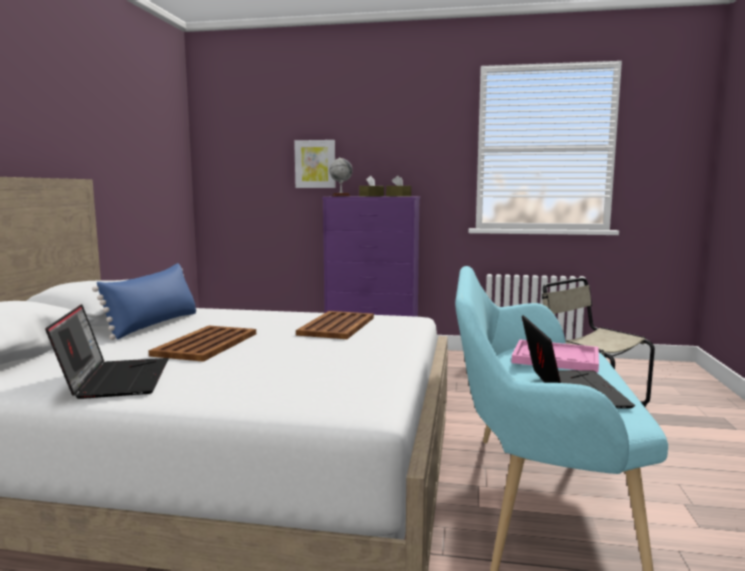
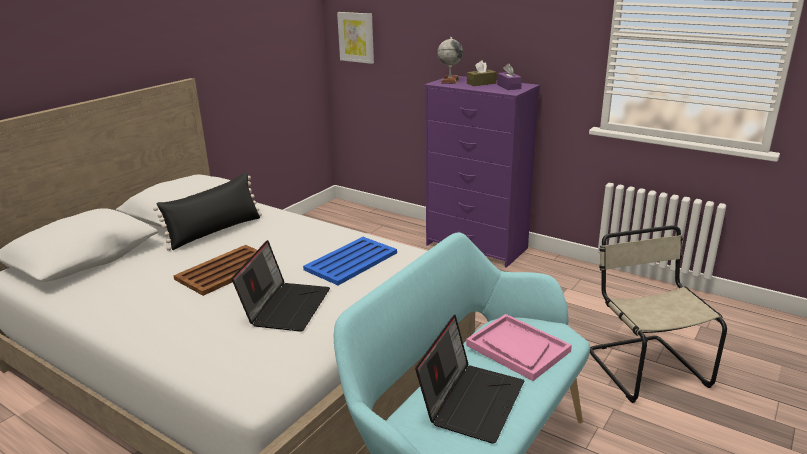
camera: 25 degrees right, 15 degrees up
laptop [45,304,169,399] -> laptop moved to [231,240,330,332]
blue pillow [92,263,197,340] -> black pillow [153,172,262,251]
picture [294,140,335,188] -> picture moved to [337,12,374,64]
brown tray [296,311,374,339] -> blue tray [303,237,397,285]
brown tissue box [386,176,411,197] -> purple tissue box [497,63,522,90]

